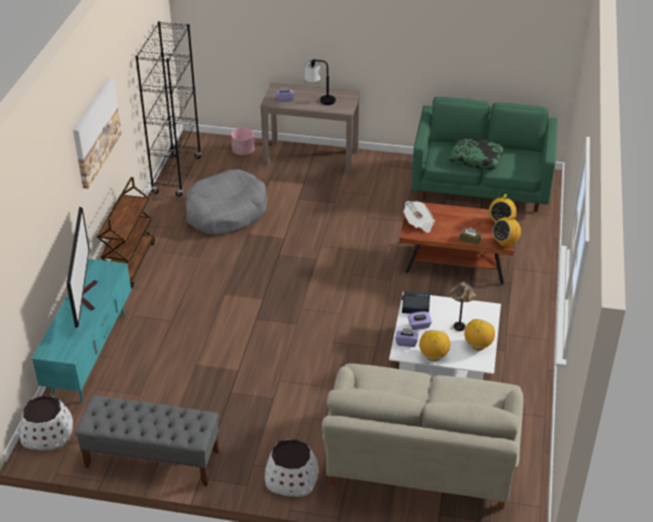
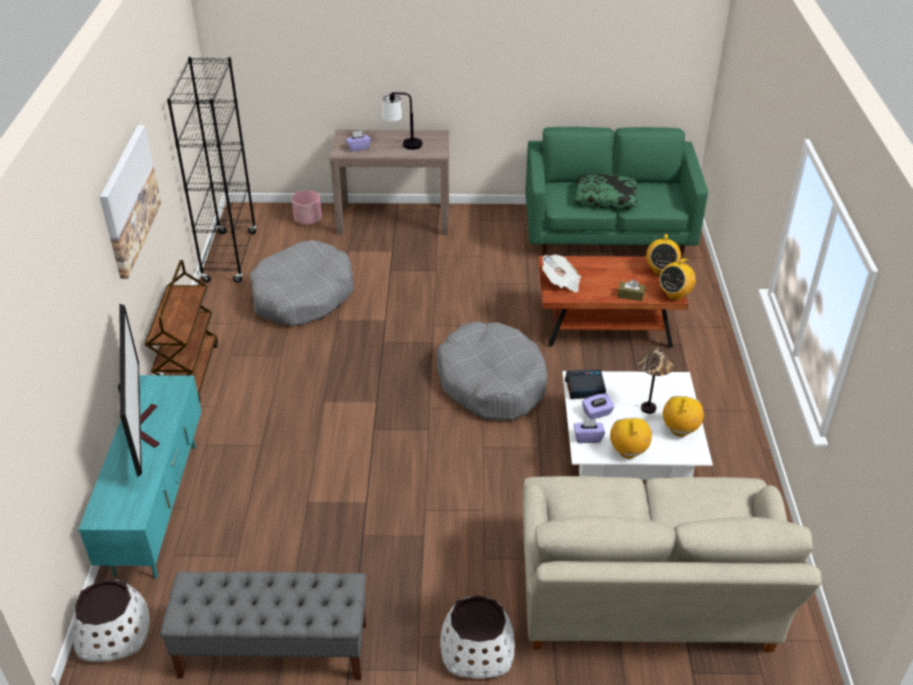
camera: 10 degrees left, 0 degrees up
none -> grey dog bed [436,321,548,421]

